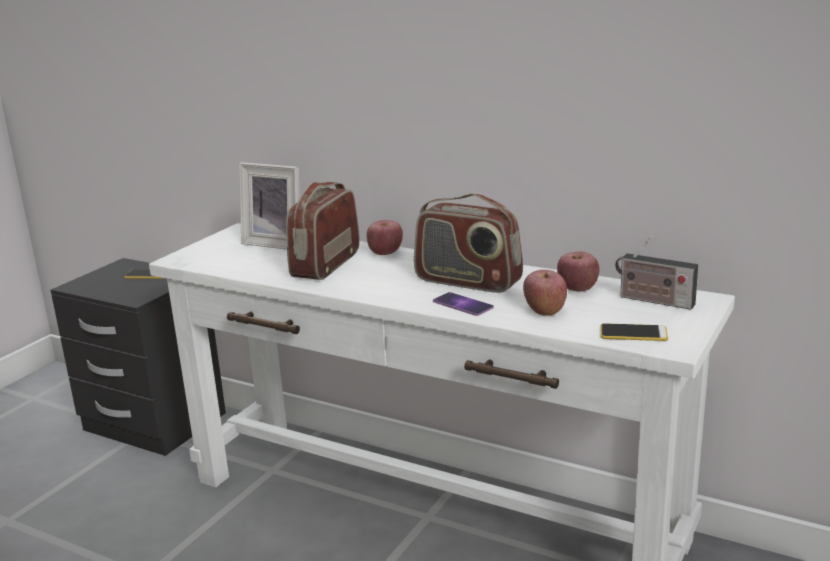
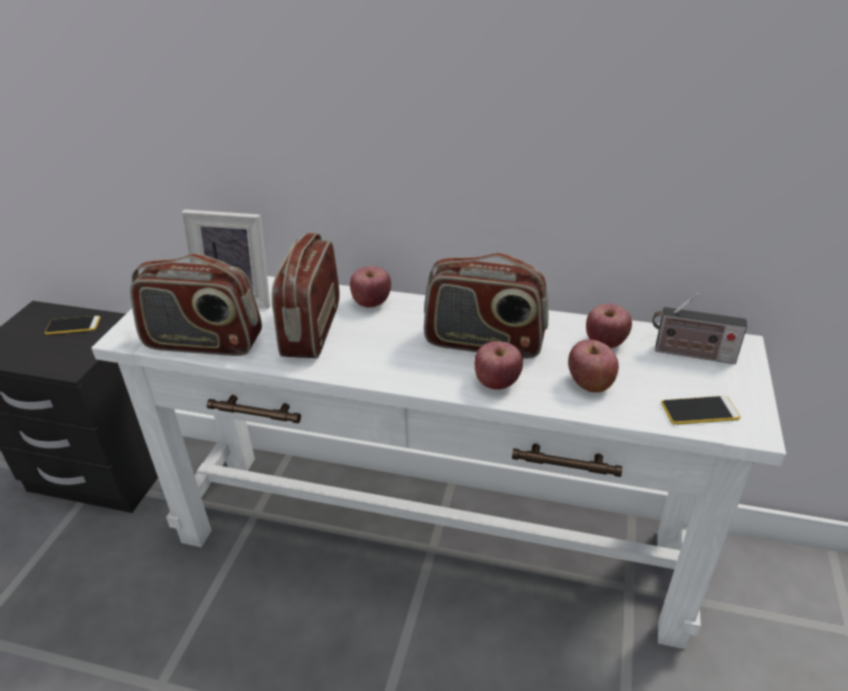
camera: 15 degrees left, 15 degrees up
phone [433,292,494,316] -> apple [475,341,523,390]
none -> radio [130,254,262,356]

